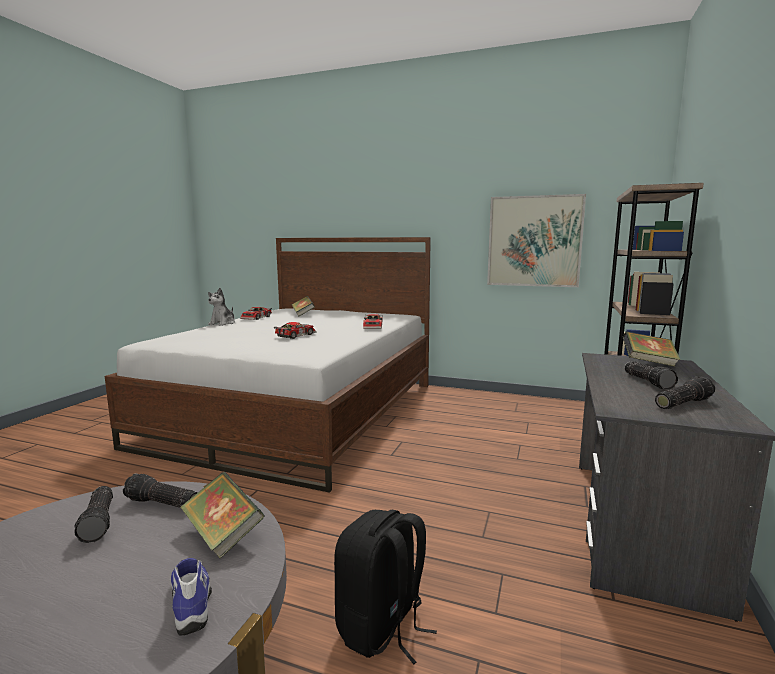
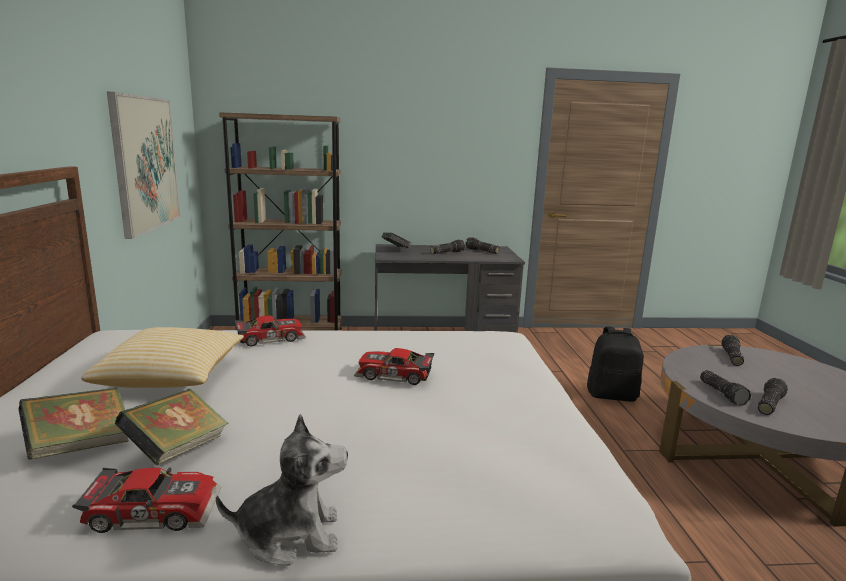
camera: 115 degrees left, 5 degrees up
shoe [171,558,212,636] -> flashlight [722,335,744,366]
book [180,472,264,559] -> book moved to [115,389,228,465]
none -> pillow [81,327,244,388]

